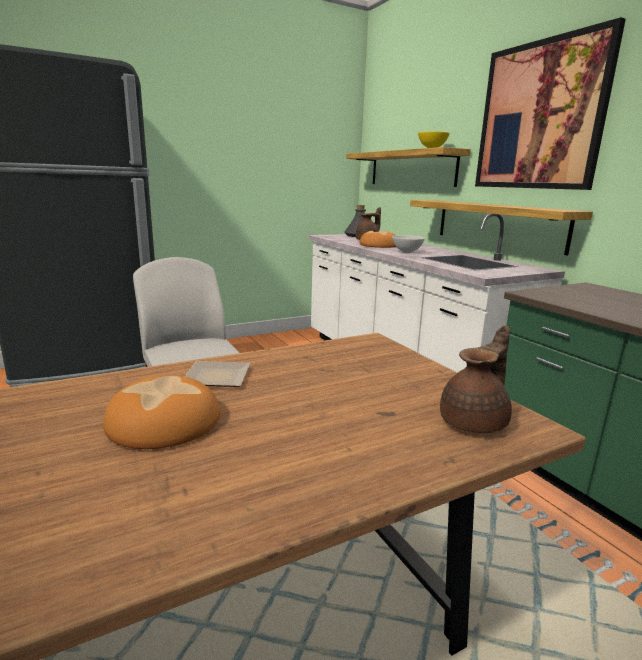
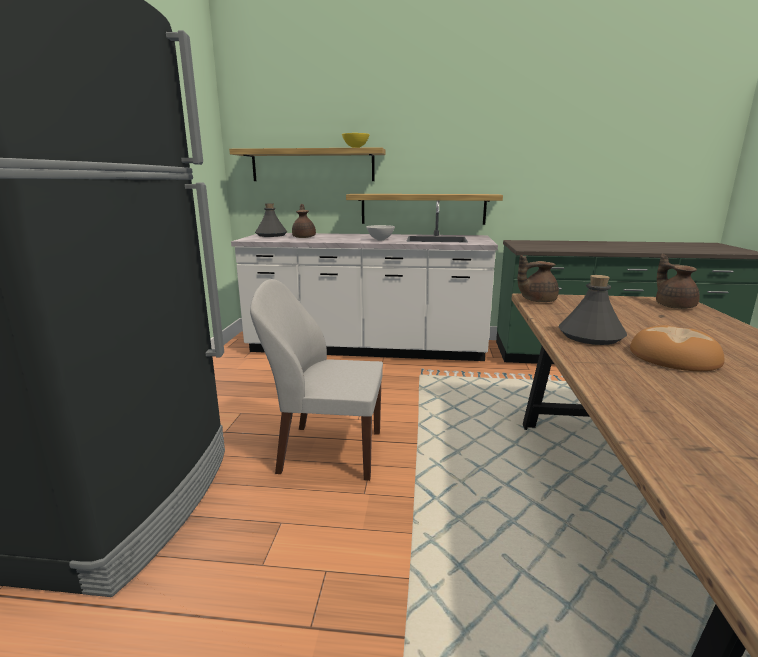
camera: 55 degrees left, 0 degrees up
plate [185,361,250,387] -> grey bottle [559,275,627,345]
bread [360,231,396,248] -> none
picture [475,17,626,190] -> none
none -> brown teapot [517,255,559,302]

